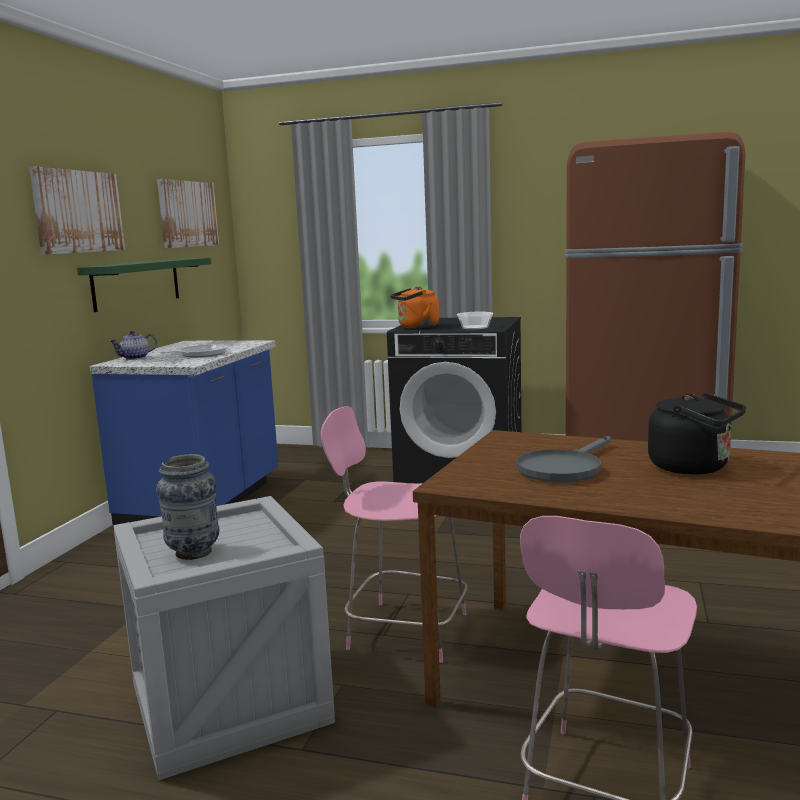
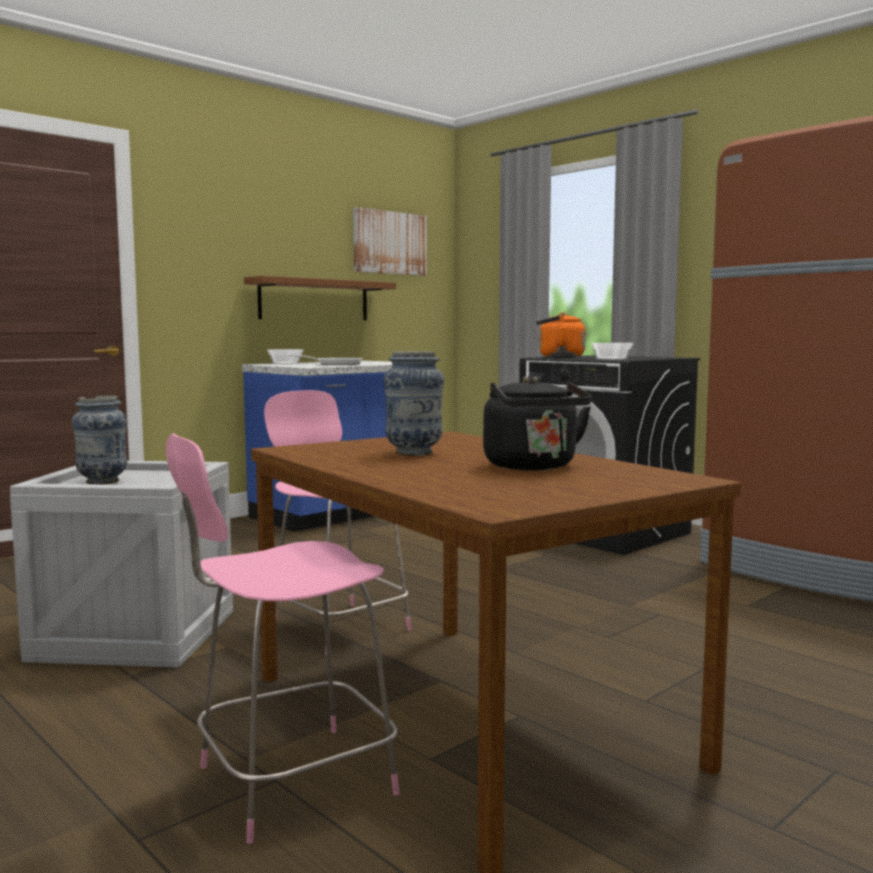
camera: 30 degrees right, 5 degrees down
picture [29,166,125,255] -> none
green shelf [77,258,211,312] -> brown shelf [244,276,396,320]
teapot [110,331,157,360] -> bowl [267,349,303,364]
grey frying pan [516,436,611,483] -> vase [383,351,444,456]

